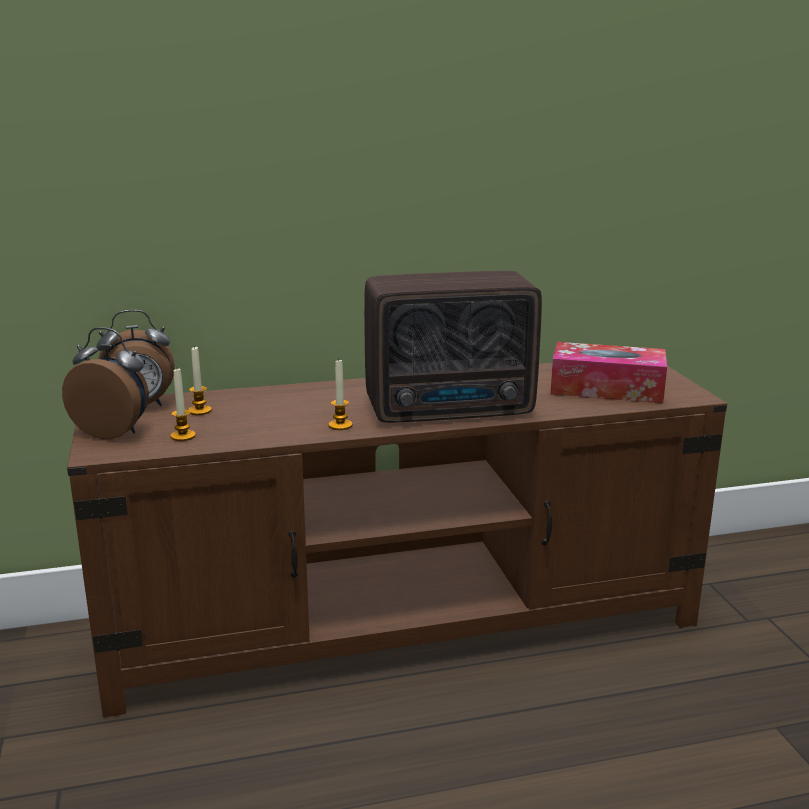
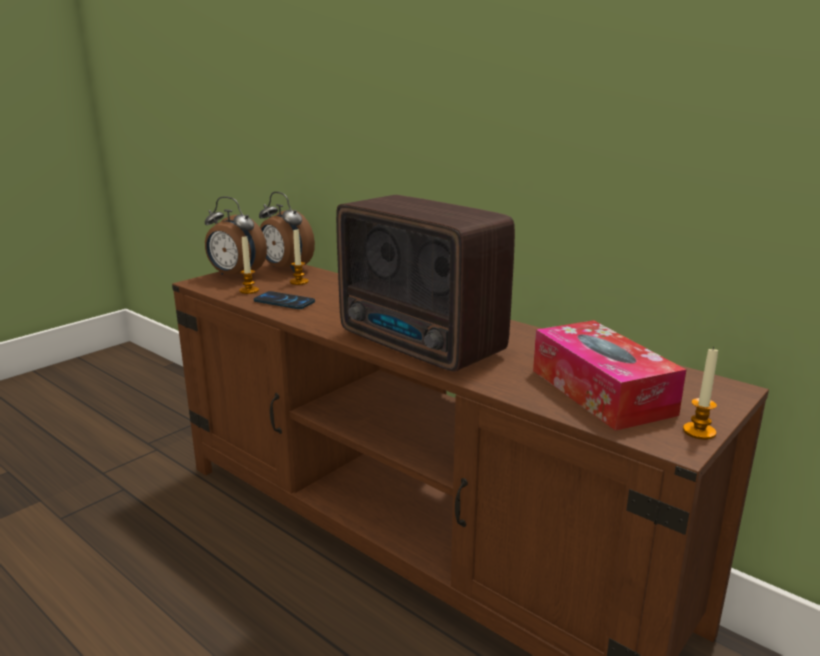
camera: 55 degrees right, 0 degrees up
alarm clock [62,327,149,439] -> alarm clock turned 135 degrees clockwise [205,196,267,275]
candle [328,360,352,430] -> candle moved to [683,346,718,440]
none -> phone [254,291,315,309]

